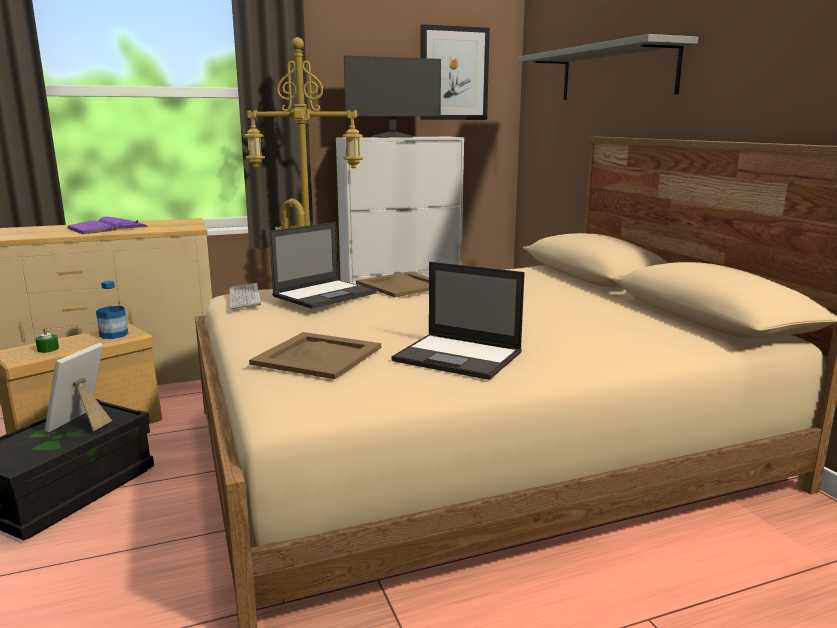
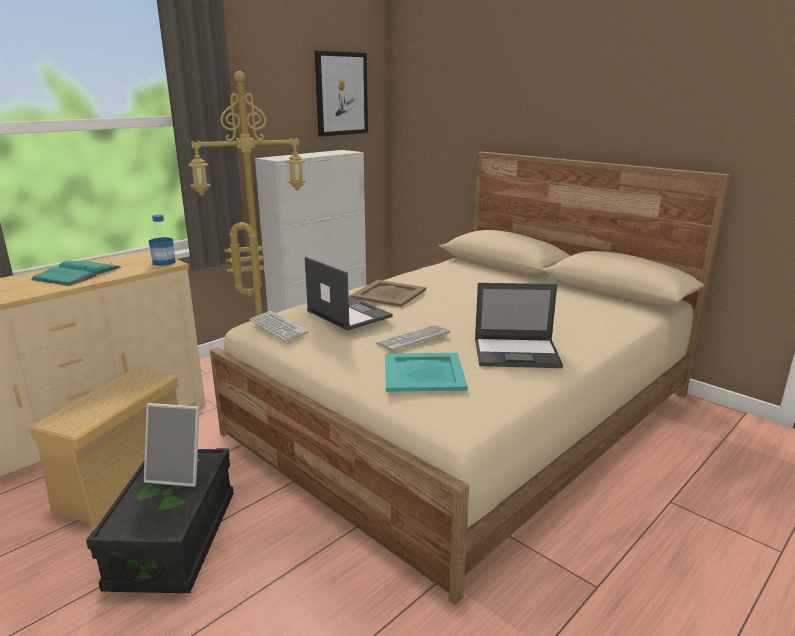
camera: 25 degrees left, 5 degrees up
green candle [35,327,59,353] -> none
picture frame [45,343,112,433] -> picture frame turned 75 degrees counterclockwise [144,403,200,487]
purple book [67,217,148,234] -> turquoise book [31,261,122,286]
bottle [96,281,128,339] -> bottle moved to [149,215,176,266]
beige tray [249,332,381,379] -> turquoise tray [385,353,468,392]
laptop [269,222,377,309] -> laptop turned 60 degrees counterclockwise [305,257,393,331]
monitor [344,56,441,138] -> none
grey shelf [518,34,698,100] -> none
none -> keyboard [376,325,451,351]

